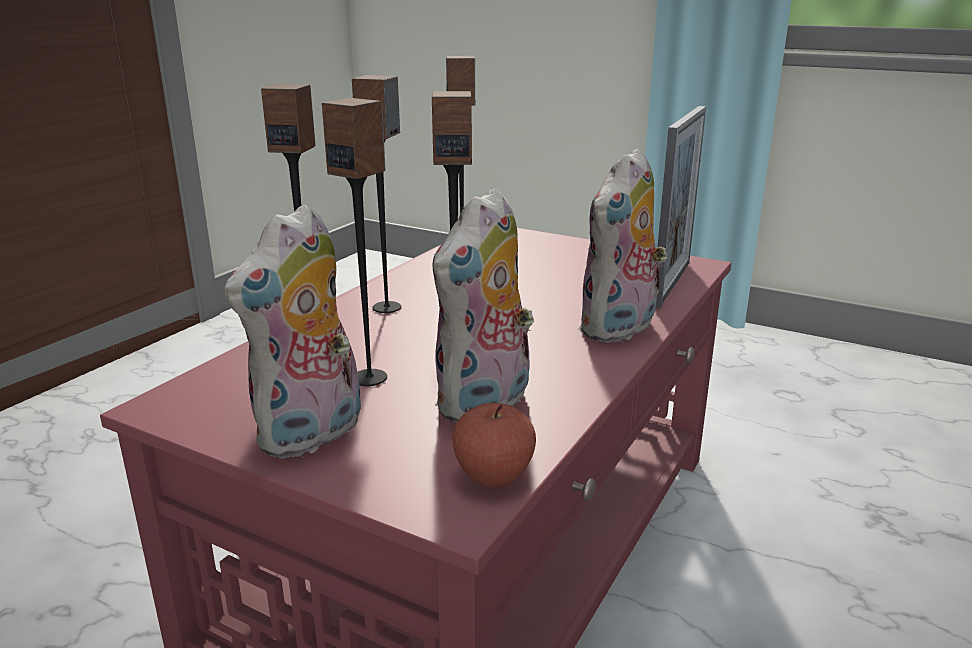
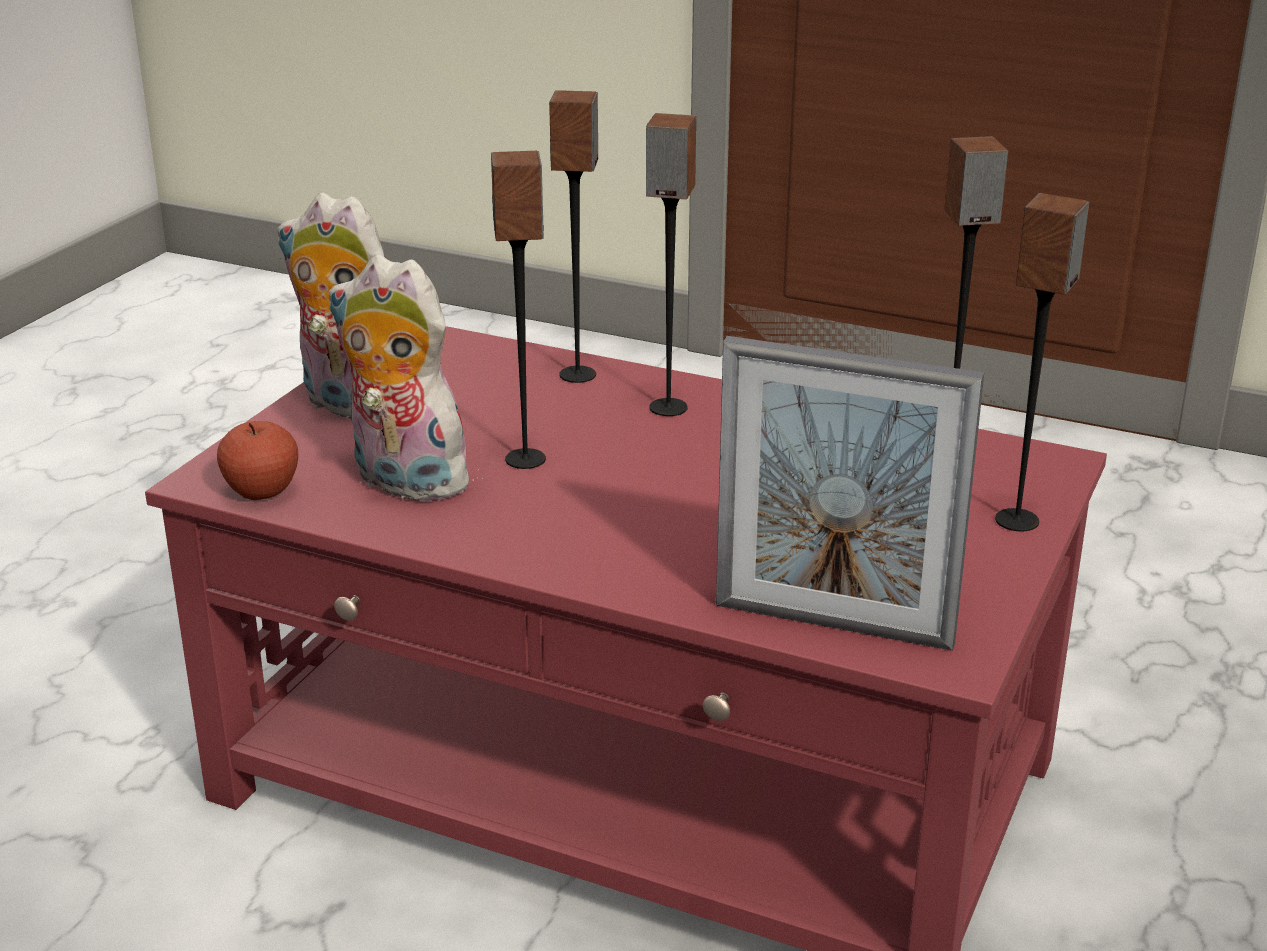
camera: 85 degrees right, 5 degrees up
speaker [322,98,387,386] -> speaker moved to [995,193,1089,531]
plush toy [578,148,667,343] -> none

